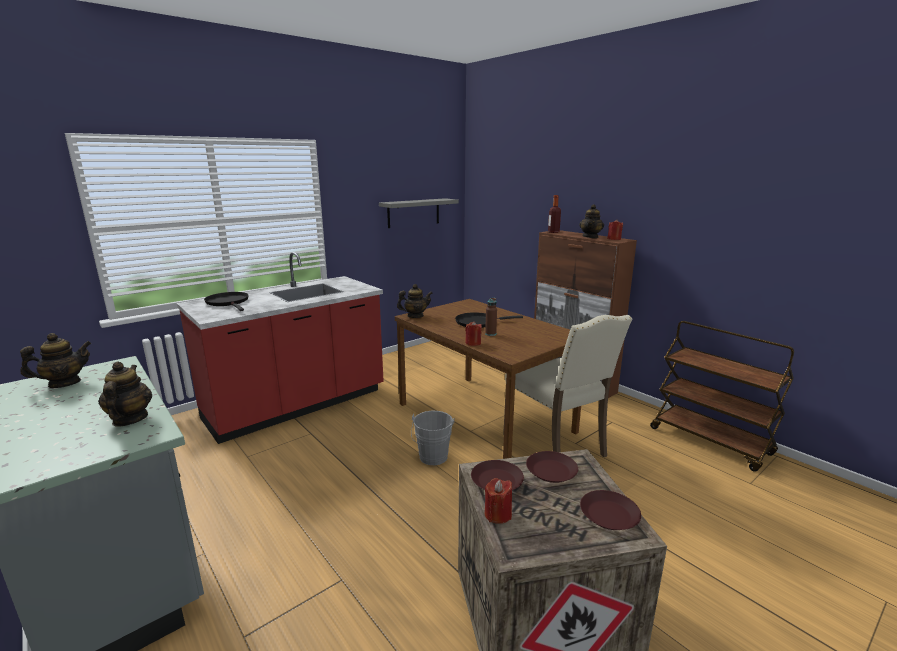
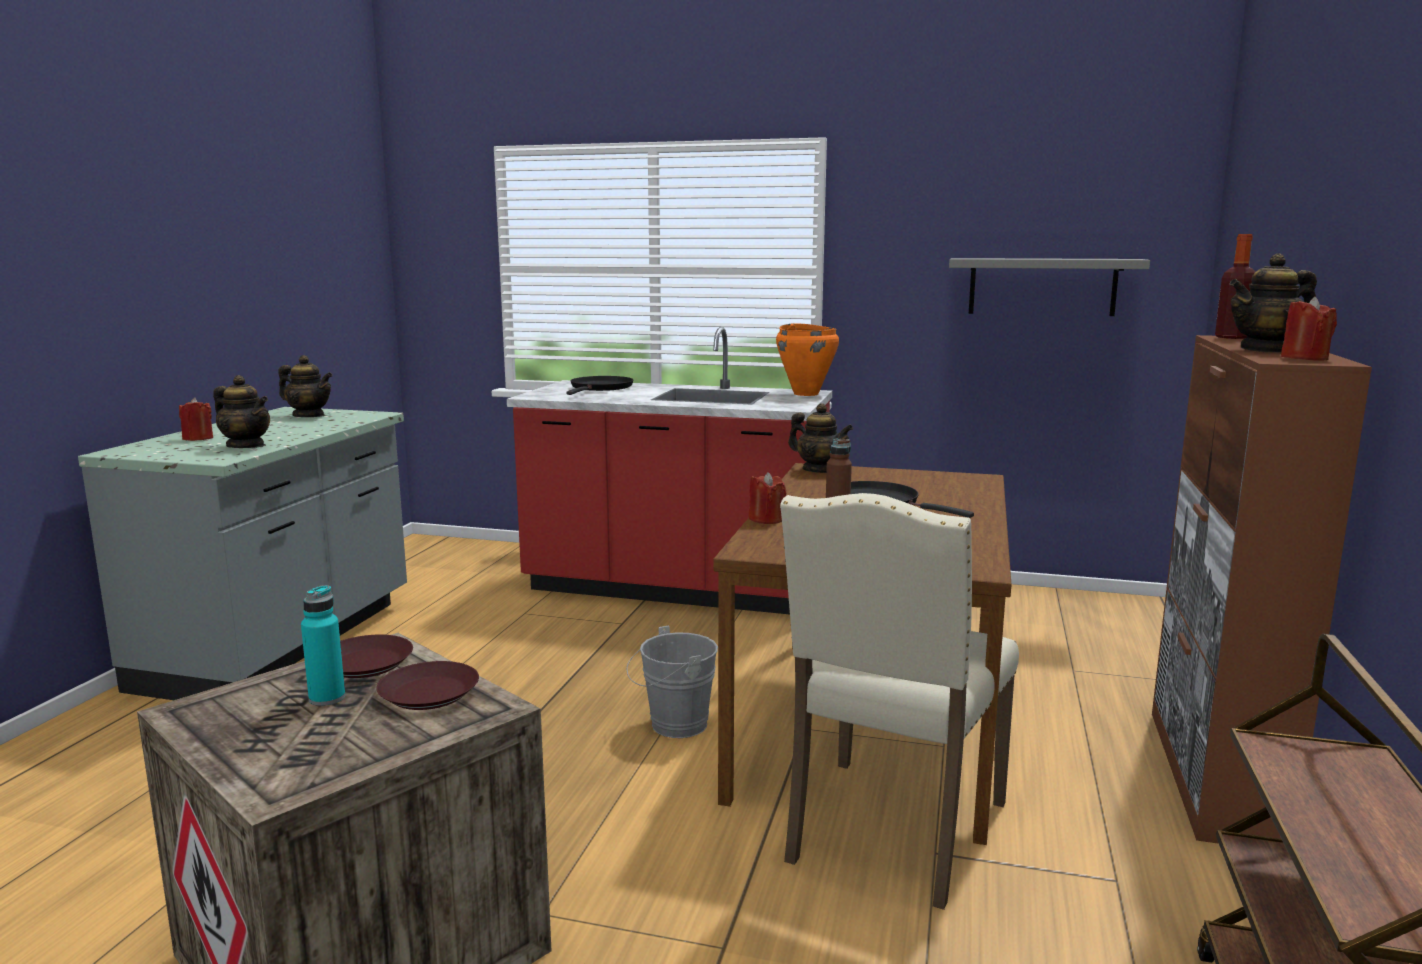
camera: 55 degrees right, 5 degrees down
teapot [98,361,152,427] -> teapot turned 75 degrees clockwise [213,375,270,448]
red candle [485,478,512,524] -> red candle moved to [179,398,213,441]
brown plate [580,490,641,530] -> none
none -> turquoise bottle [301,585,345,706]
none -> orange cooking pot [776,323,839,396]

